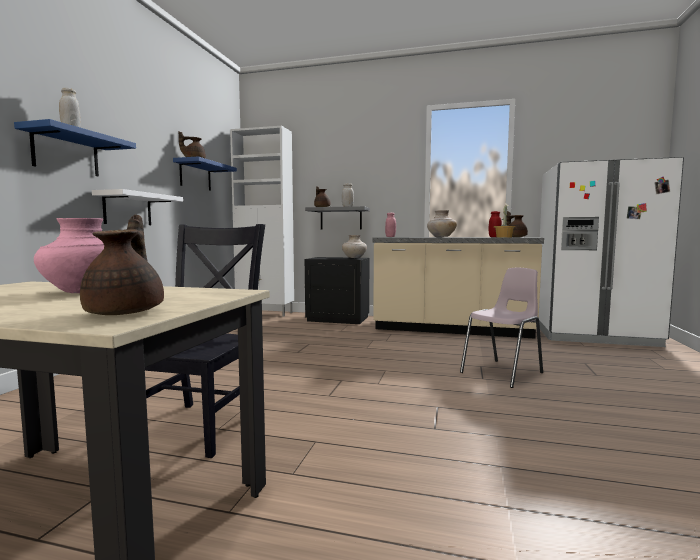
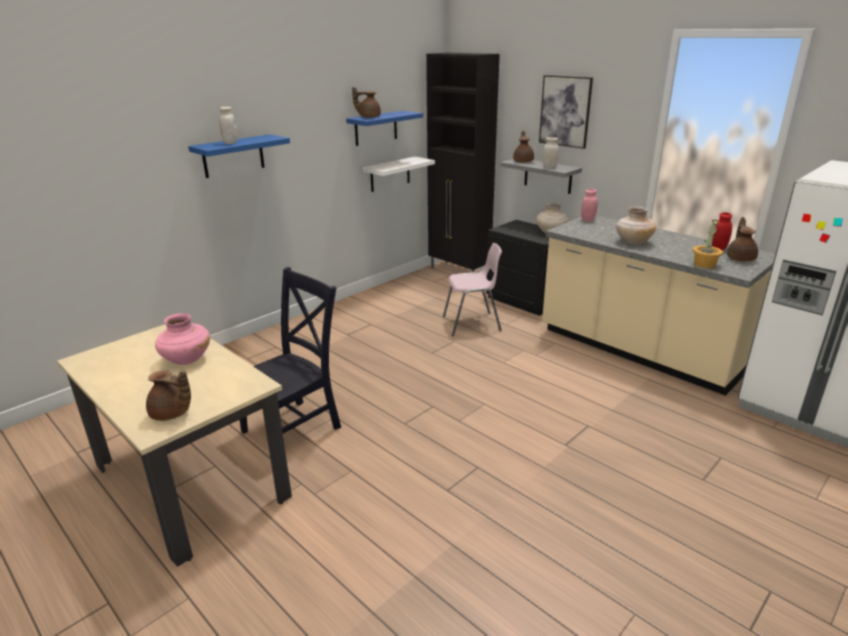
camera: 30 degrees right, 20 degrees up
brown teapot [80,215,164,315] -> brown teapot turned 90 degrees clockwise [146,370,191,421]
white shelf [92,189,183,225] -> white shelf moved to [363,157,435,192]
white cabinet [230,126,294,317] -> black cabinet [426,52,500,272]
pink chair [460,268,543,388] -> pink chair moved to [443,243,502,336]
none -> picture [539,75,593,149]

